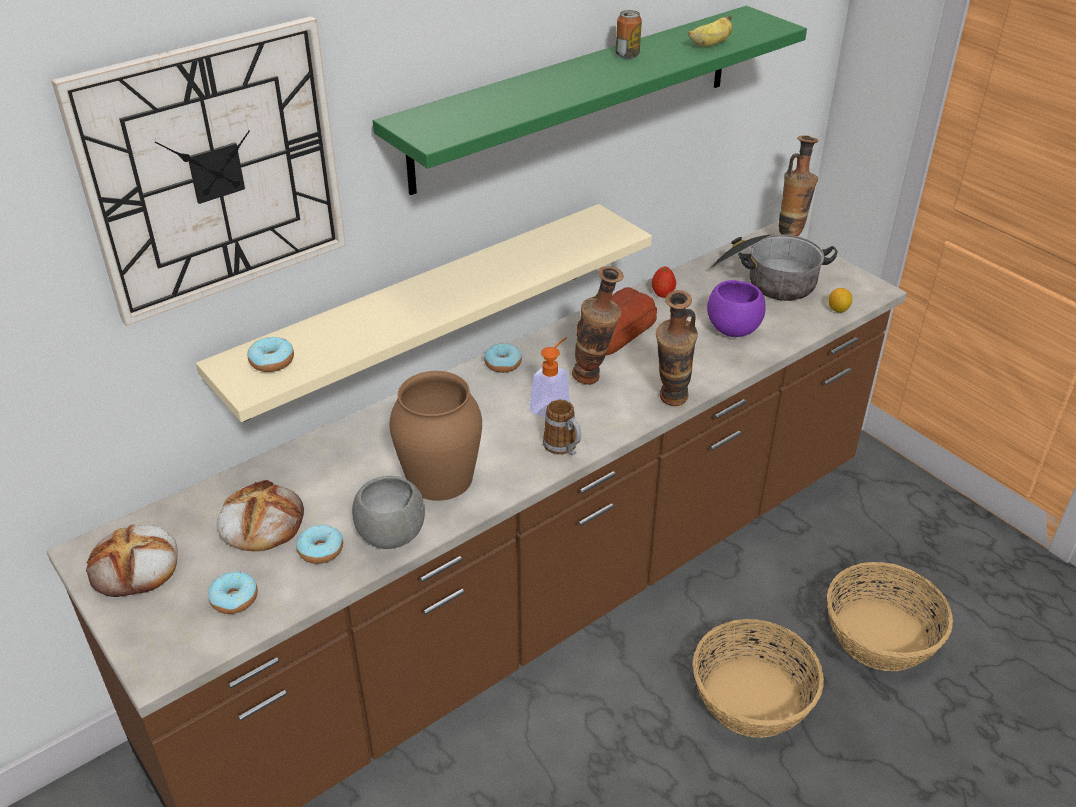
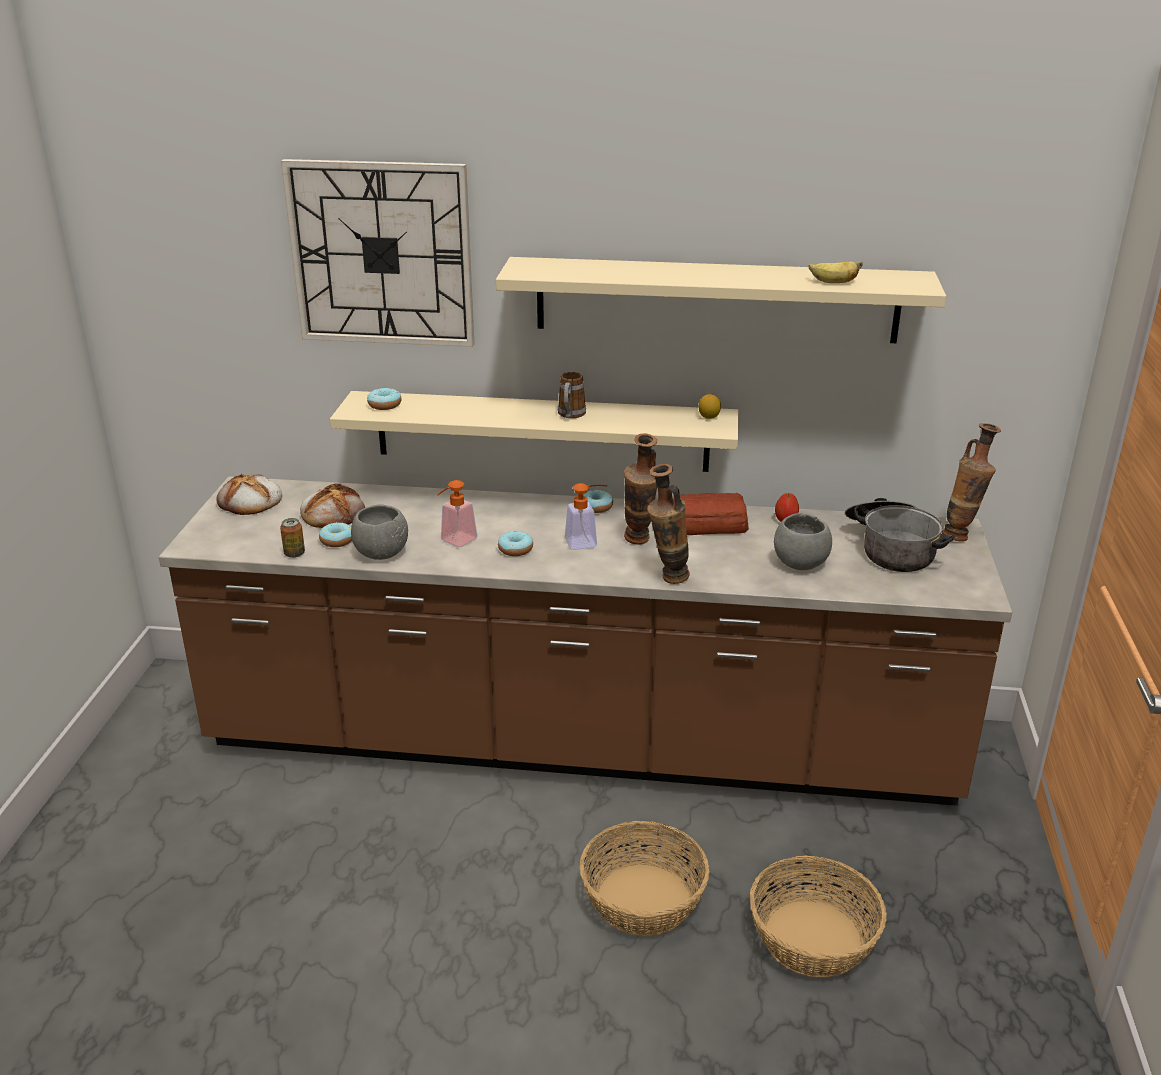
camera: 45 degrees right, 10 degrees down
donut [208,571,258,614] -> donut moved to [498,531,533,556]
green shelf [373,6,807,195] -> beige shelf [496,257,946,343]
brown vase [389,371,482,501] -> soap dispenser [437,480,477,547]
mug [543,399,581,456] -> mug moved to [558,372,586,418]
can [616,10,642,59] -> can moved to [280,518,305,558]
purple bowl [707,280,766,337] -> grey bowl [774,513,832,570]
lemon [828,288,852,313] -> lemon moved to [699,394,721,419]

